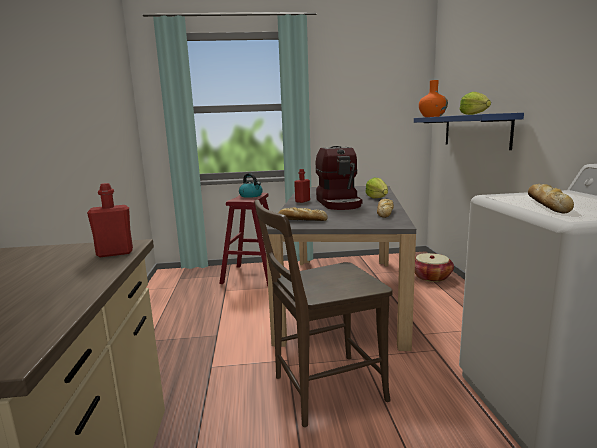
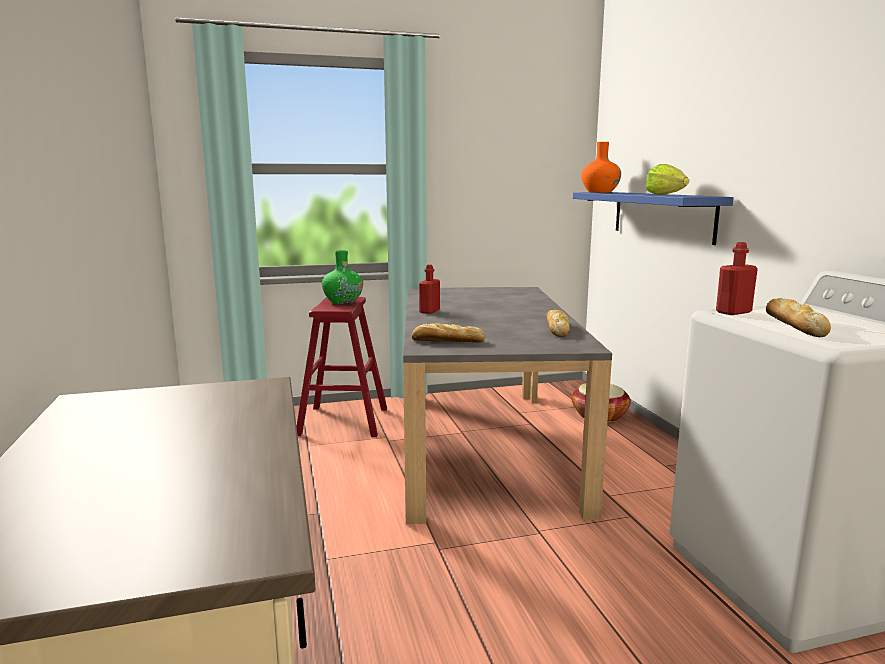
camera: 10 degrees left, 0 degrees up
red bottle [87,183,133,257] -> red bottle moved to [716,242,758,315]
kettle [239,173,263,198] -> green vase [322,250,363,304]
brown chair [255,200,393,427] -> none
coffee machine [315,146,363,210] -> none
lettuce [365,178,388,198] -> none

